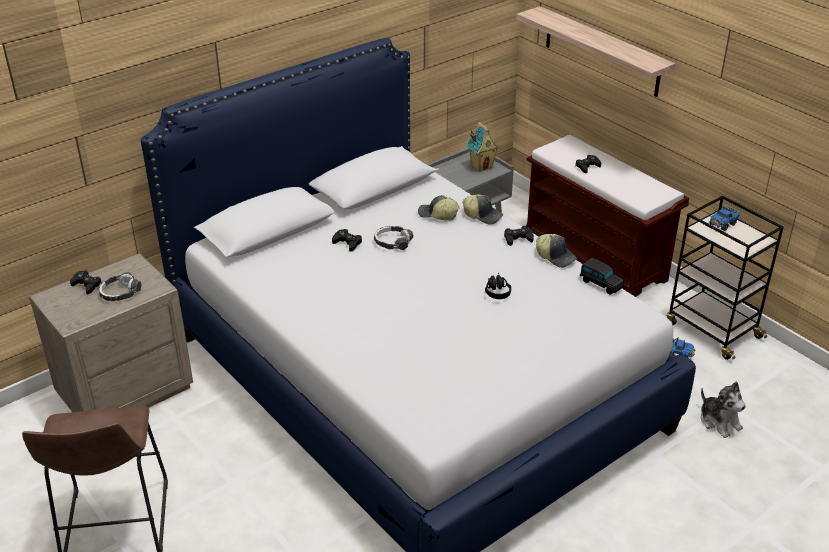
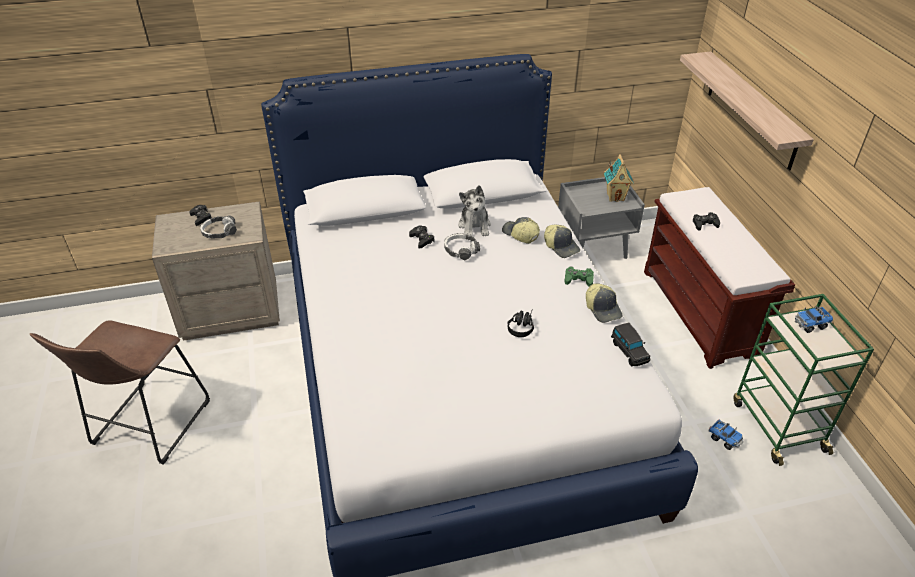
camera: 25 degrees right, 5 degrees up
black game controller [504,226,534,246] -> green game controller [564,267,594,287]
black cart [667,196,784,360] -> green cart [734,294,874,466]
plush toy [701,381,746,438] -> plush toy moved to [458,185,491,236]

